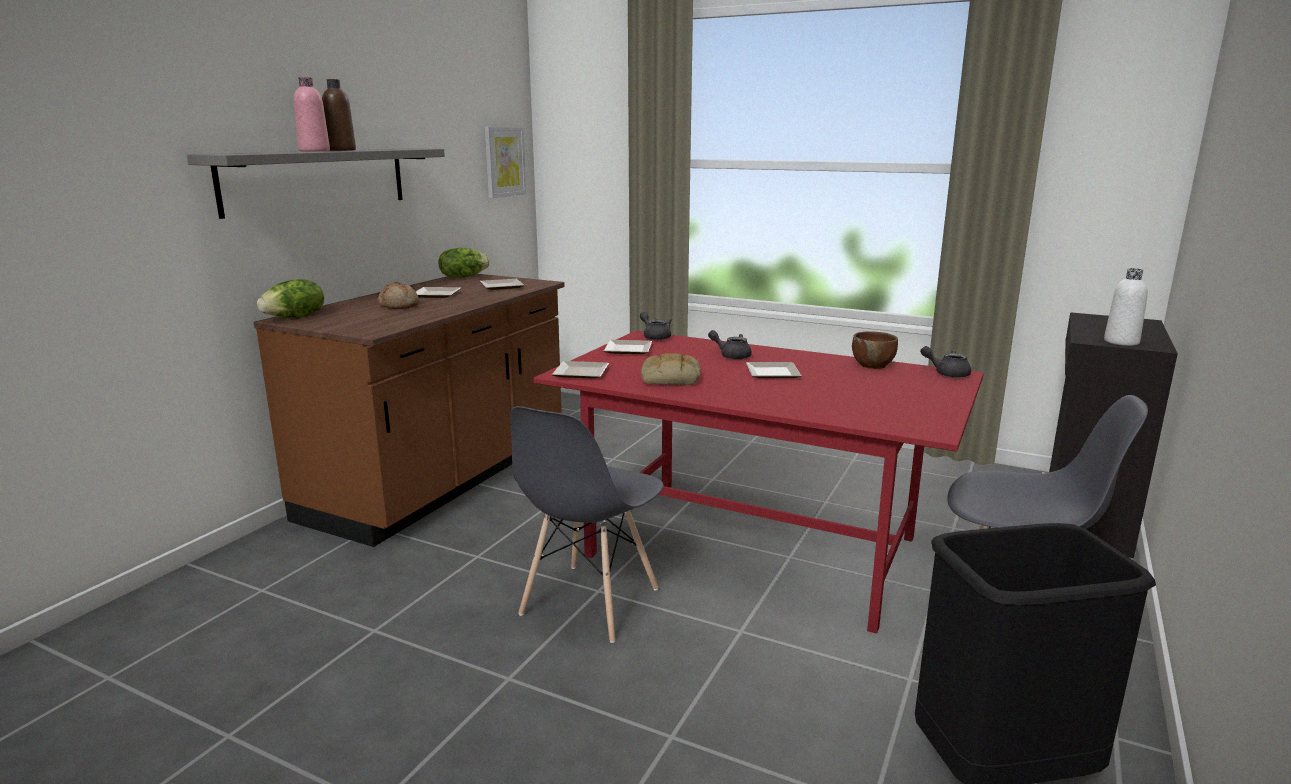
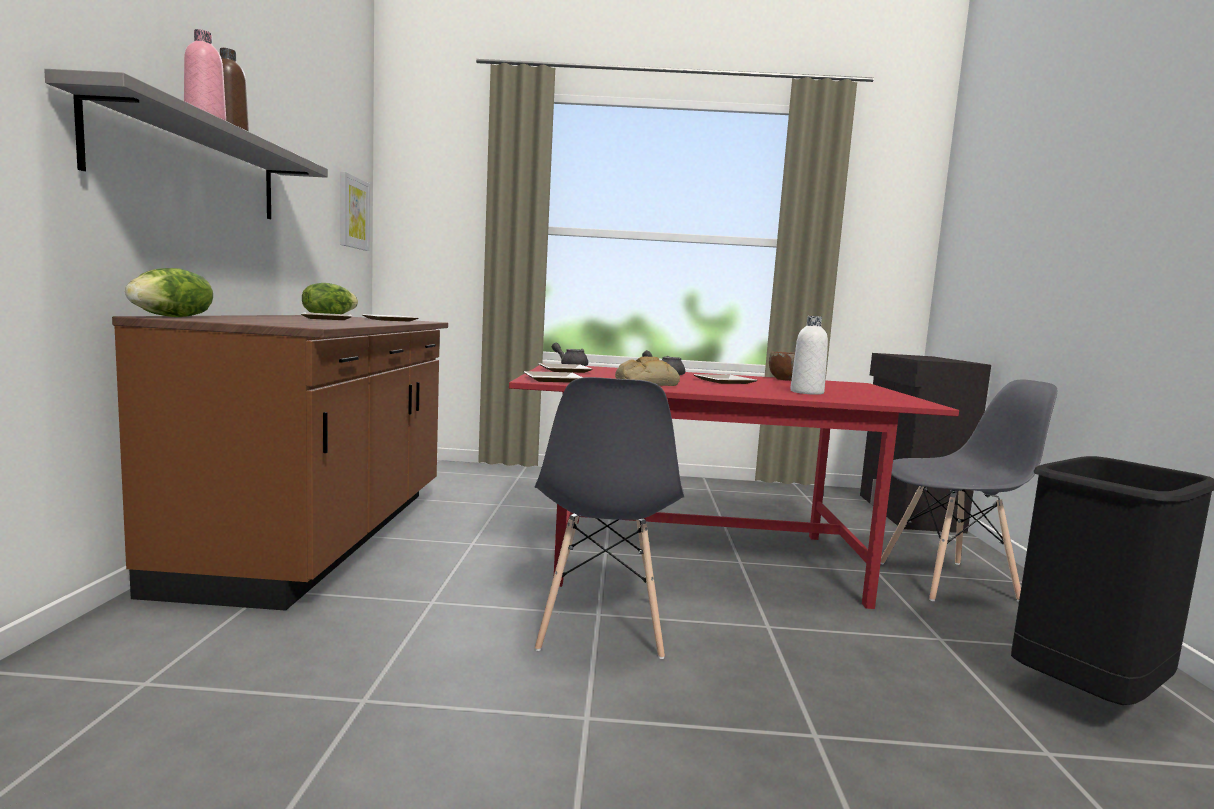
camera: 25 degrees left, 10 degrees down
bread [378,282,419,309] -> none
grey teapot [920,346,971,378] -> none
white bottle [1104,268,1148,346] -> white bottle moved to [790,316,828,395]

